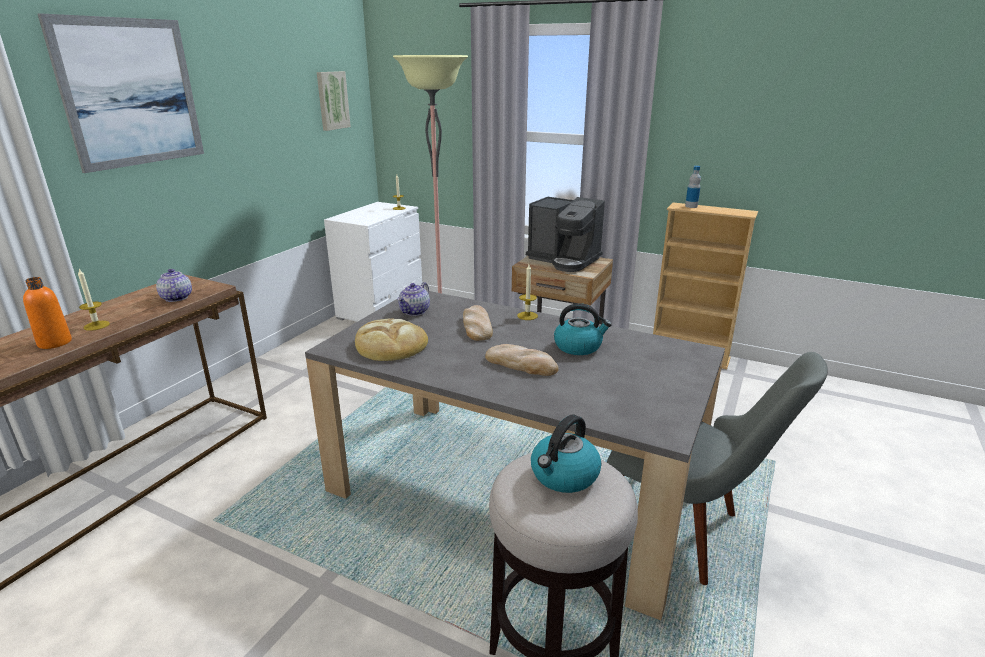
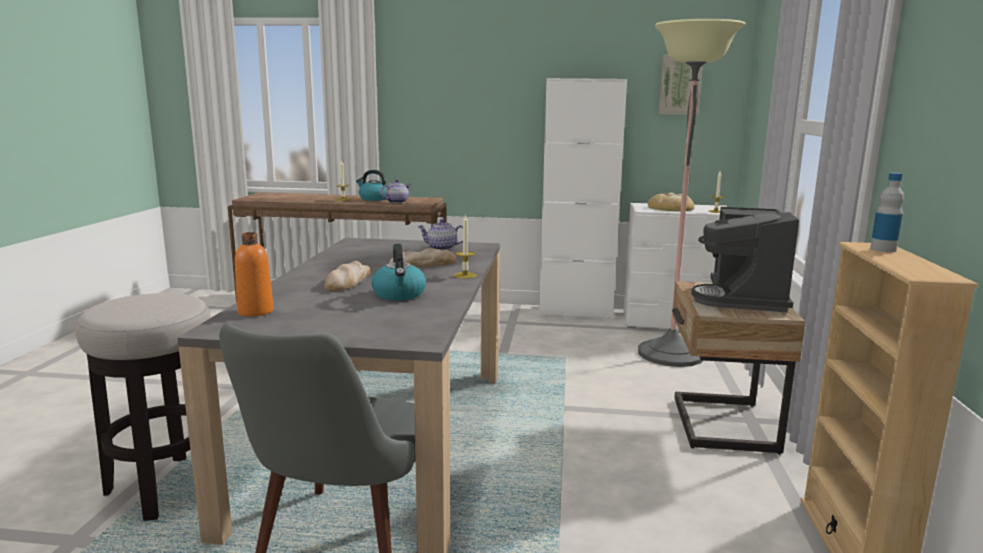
camera: 70 degrees right, 10 degrees down
orange bottle [23,277,72,349] -> orange bottle moved to [235,232,274,317]
picture [38,13,204,173] -> none
bread [355,319,428,361] -> bread moved to [648,193,695,211]
kettle [531,415,601,493] -> kettle moved to [356,170,386,201]
none -> white cabinet [539,78,627,319]

